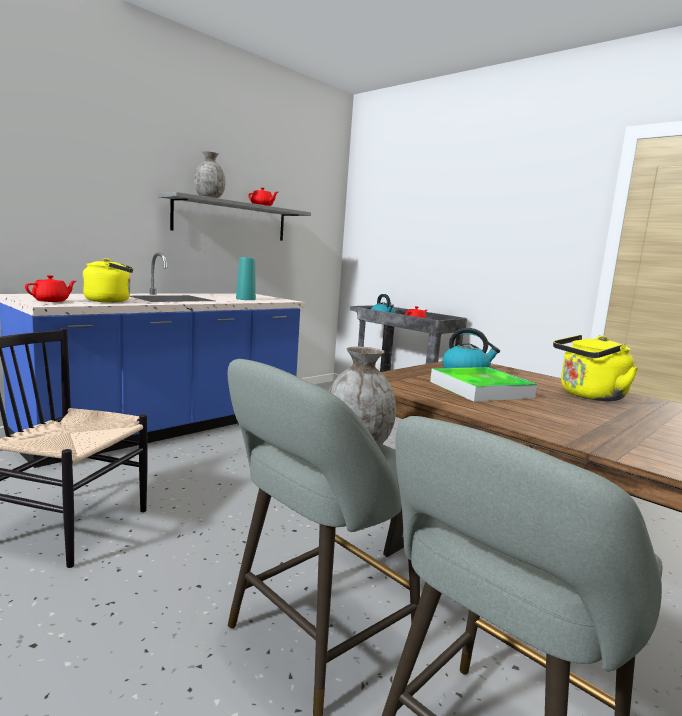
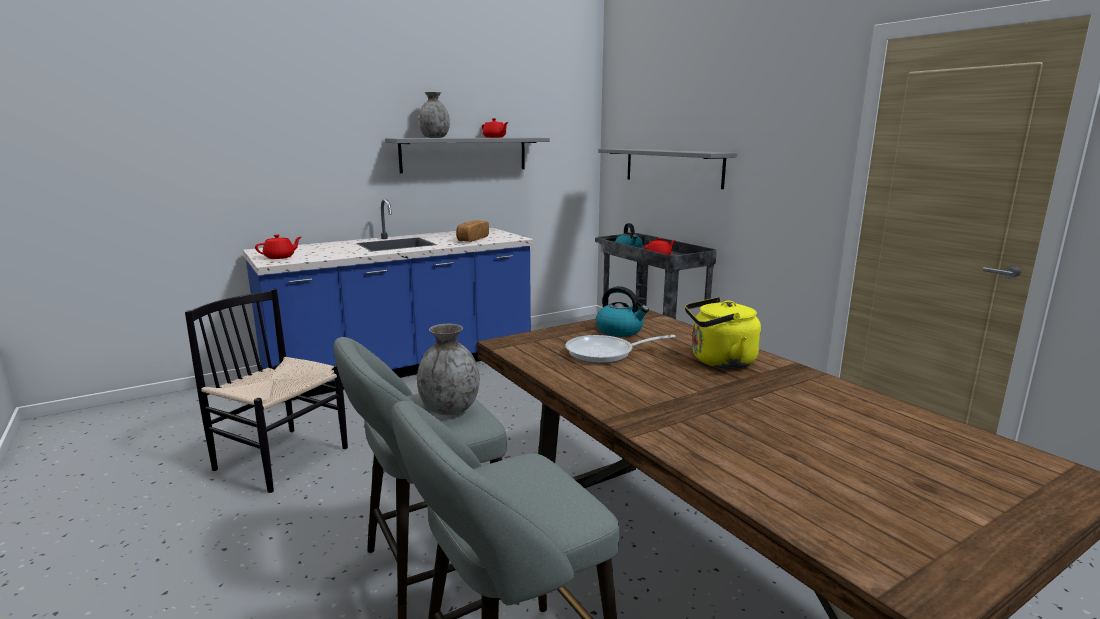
camera: 15 degrees right, 5 degrees up
yellow kettle [83,258,133,302] -> none
turquoise vase [236,257,256,300] -> bread [456,220,489,242]
tray [430,367,537,402] -> frying pan [565,335,676,364]
none -> grey shelf [598,148,737,189]

